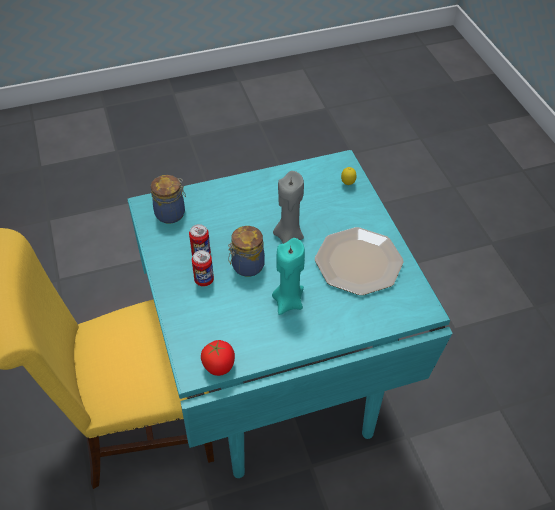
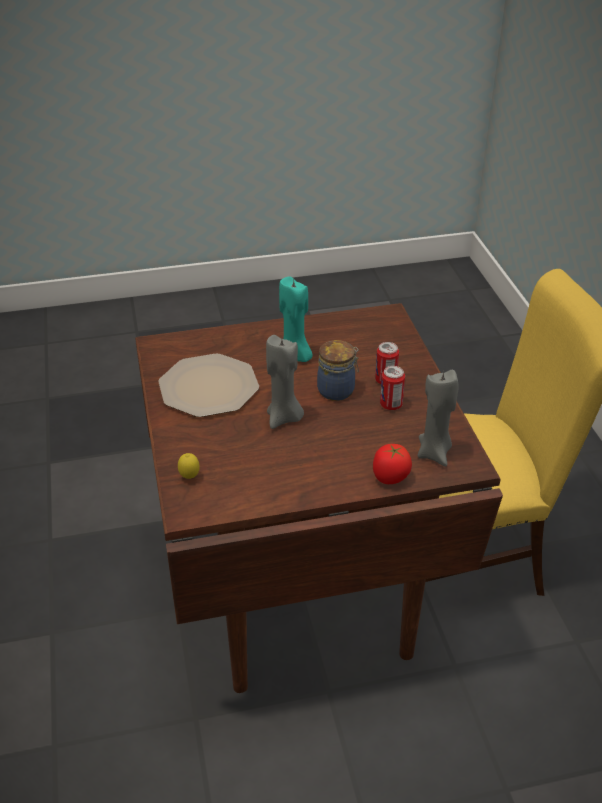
camera: 175 degrees left, 10 degrees down
turquoise dining table [127,150,452,478] -> brown dining table [135,303,503,693]
jar [151,175,186,224] -> grey candle [418,370,459,466]
tomato [201,340,235,376] -> tomato moved to [373,444,412,484]

